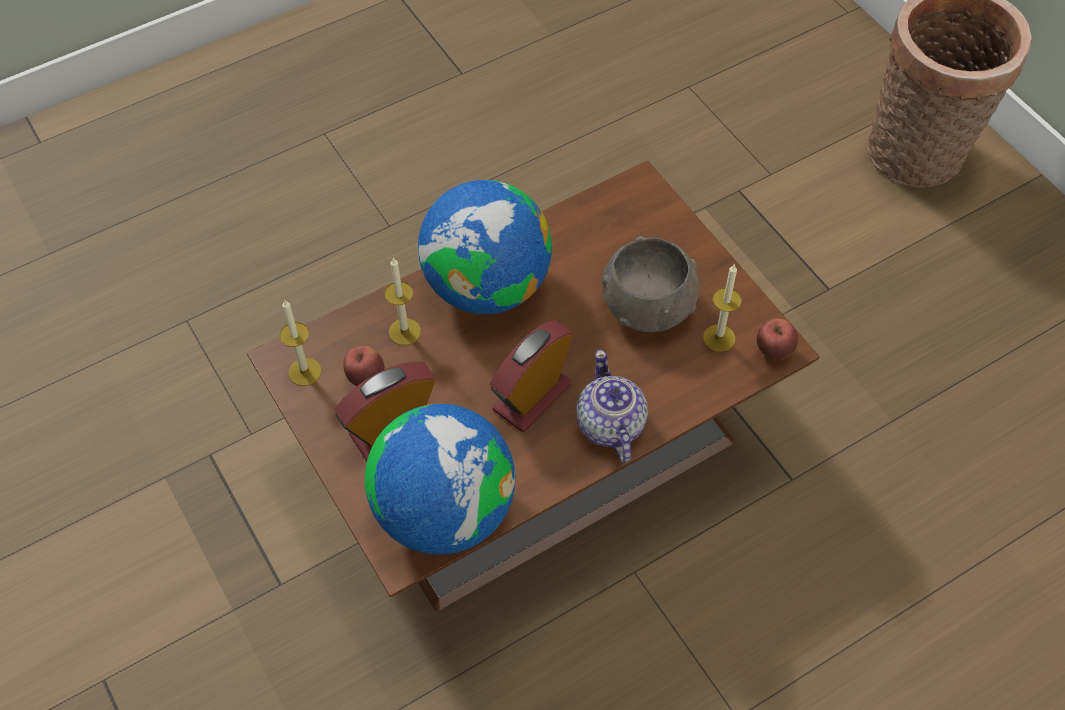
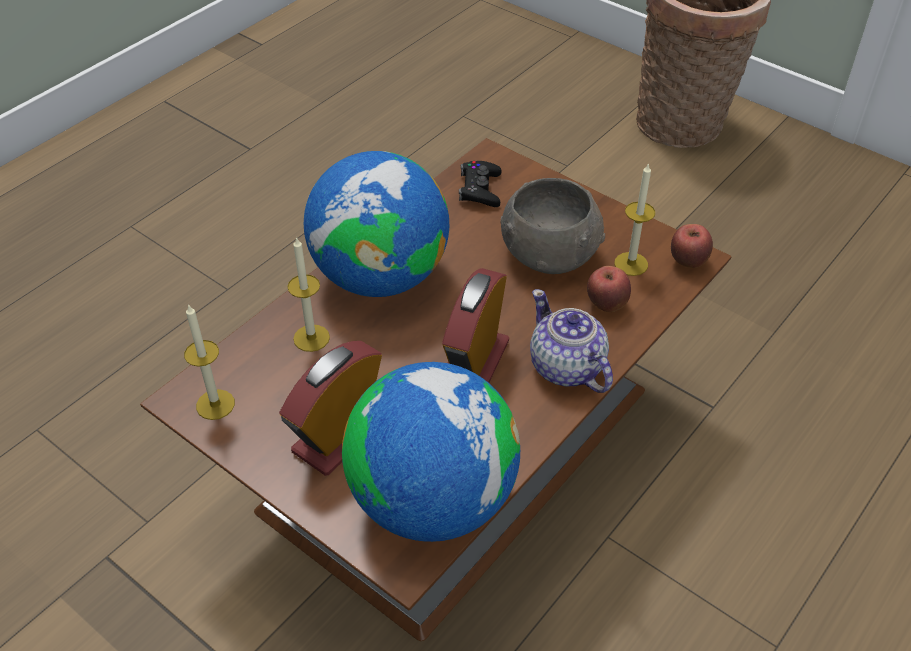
camera: 20 degrees left, 10 degrees down
apple [343,345,385,386] -> apple moved to [587,266,631,312]
none -> black game controller [459,161,502,207]

